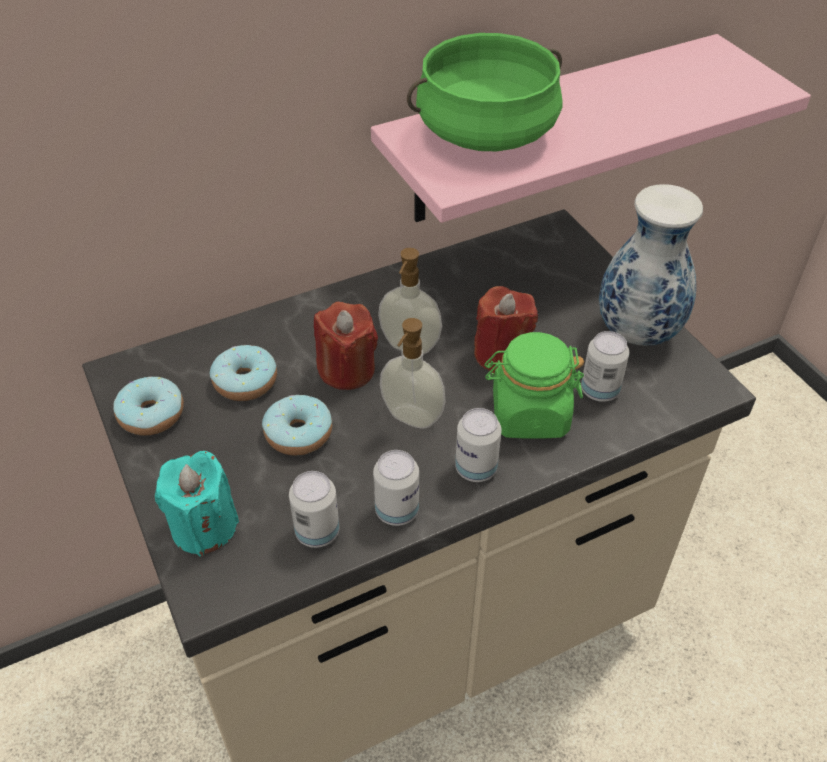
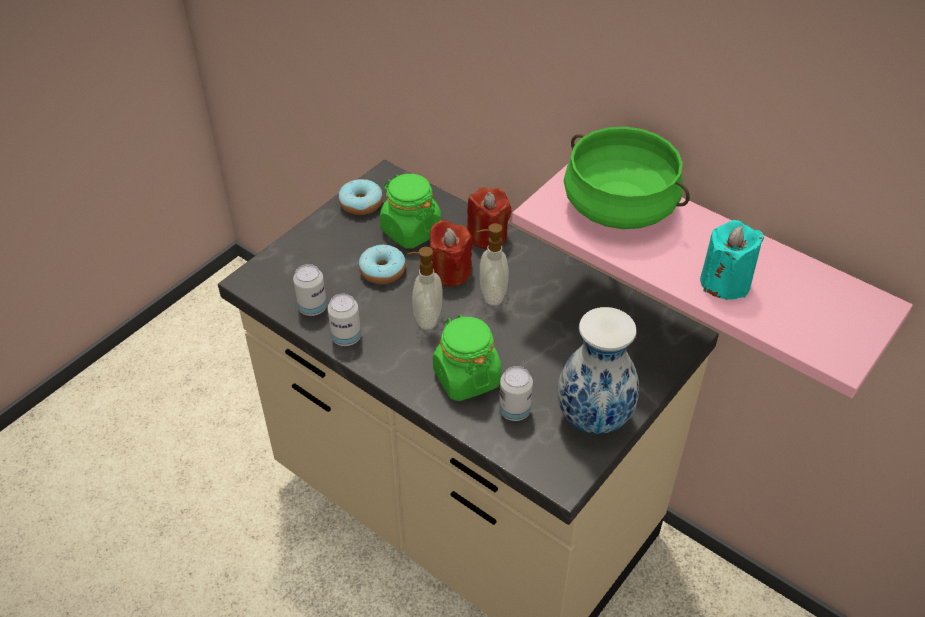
camera: 65 degrees right, 0 degrees up
turquoise candle [155,451,239,557] -> turquoise candle moved to [700,220,764,300]
donut [210,345,277,401] -> green jar [380,174,442,249]
can [455,408,502,482] -> none
red candle [474,286,538,374] -> red candle moved to [467,187,512,249]

